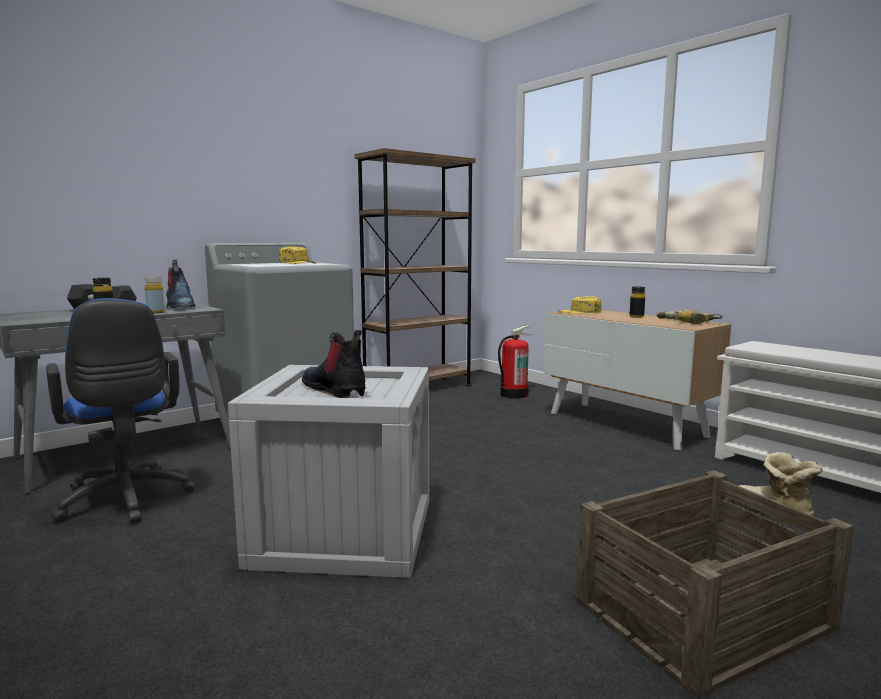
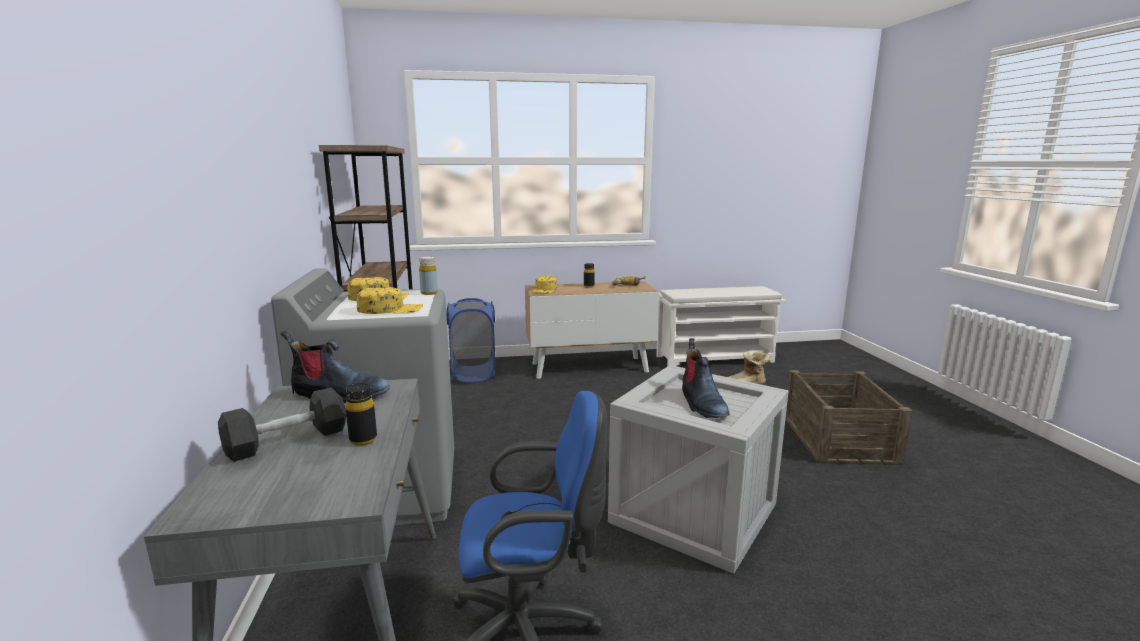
camera: 60 degrees left, 5 degrees up
yellow bottle [144,276,165,314] -> yellow bottle moved to [419,256,438,295]
boot [302,330,366,398] -> boot turned 90 degrees counterclockwise [682,338,729,418]
fire extinguisher [498,325,533,399] -> blue laundry basket [446,298,495,383]
none -> yellow cap [357,287,423,314]

